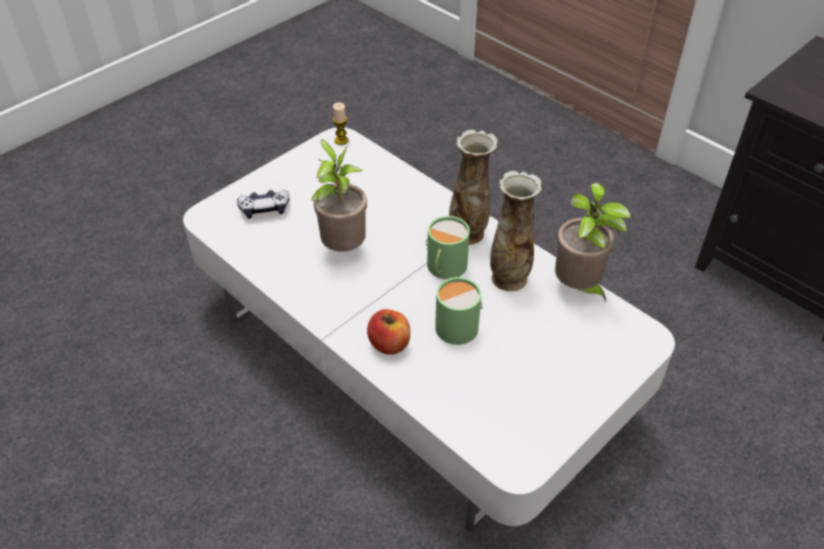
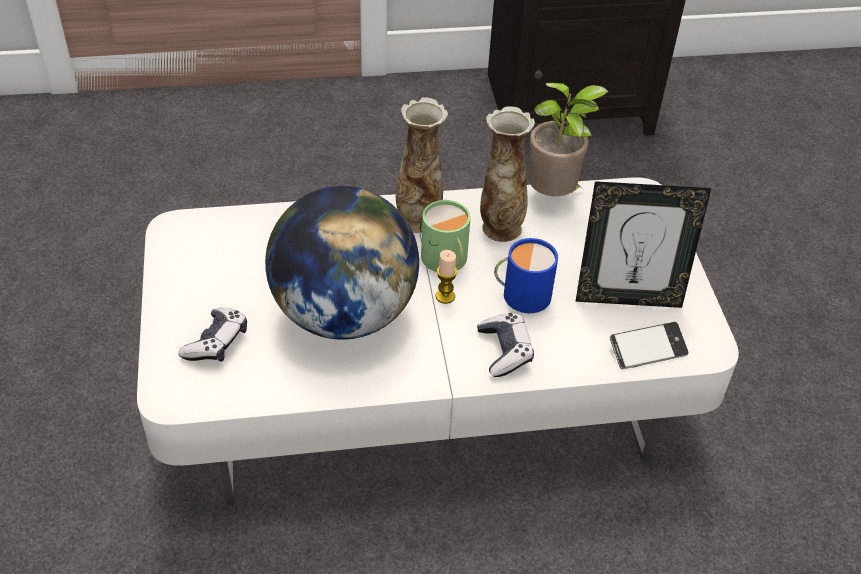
camera: 55 degrees left, 0 degrees up
potted plant [311,139,367,252] -> globe [265,186,419,340]
candle [333,102,349,145] -> candle moved to [436,250,457,304]
apple [367,309,410,355] -> game controller [477,313,534,377]
green mug [435,277,482,345] -> blue mug [494,238,558,313]
none -> picture frame [575,181,711,308]
none -> phone [610,322,688,369]

